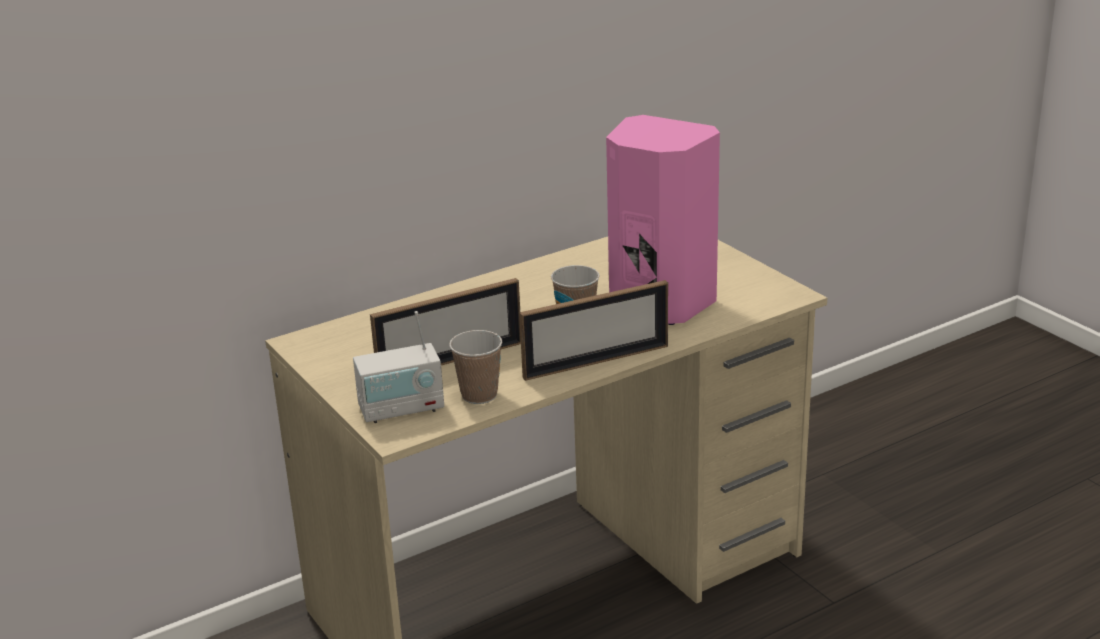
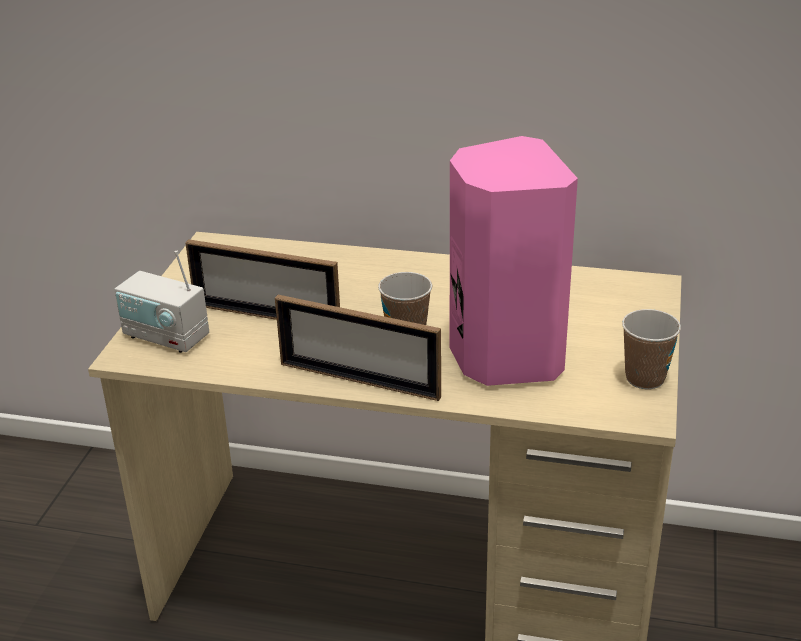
camera: 45 degrees right, 5 degrees up
cup [449,330,502,404] -> cup moved to [622,309,681,389]

